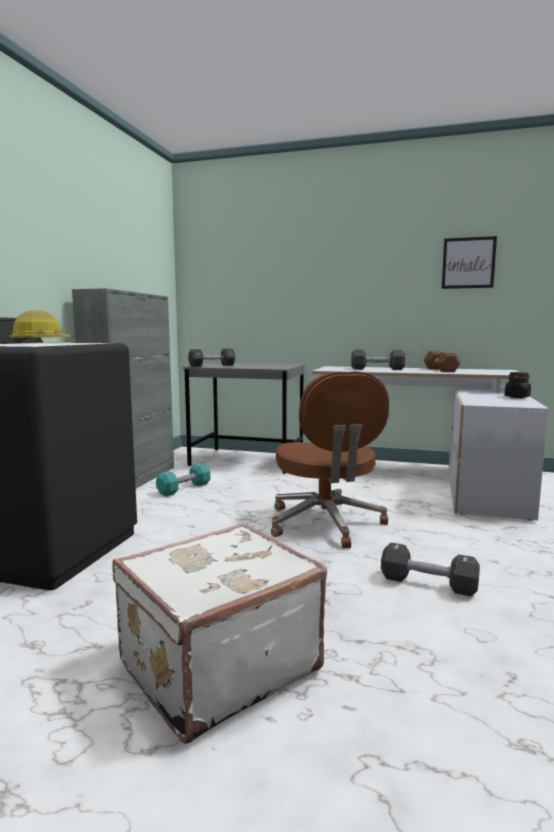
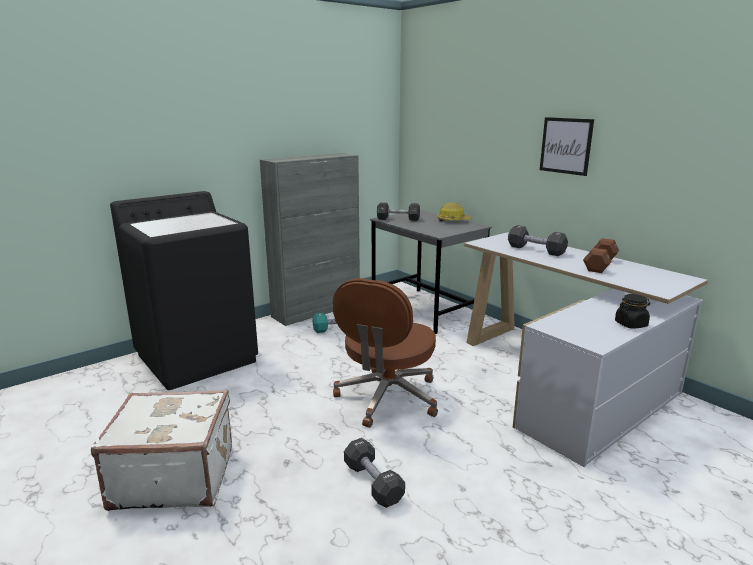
camera: 35 degrees right, 10 degrees up
hard hat [9,310,75,344] -> hard hat moved to [437,202,471,222]
picture [442,236,497,289] -> picture moved to [540,117,594,176]

